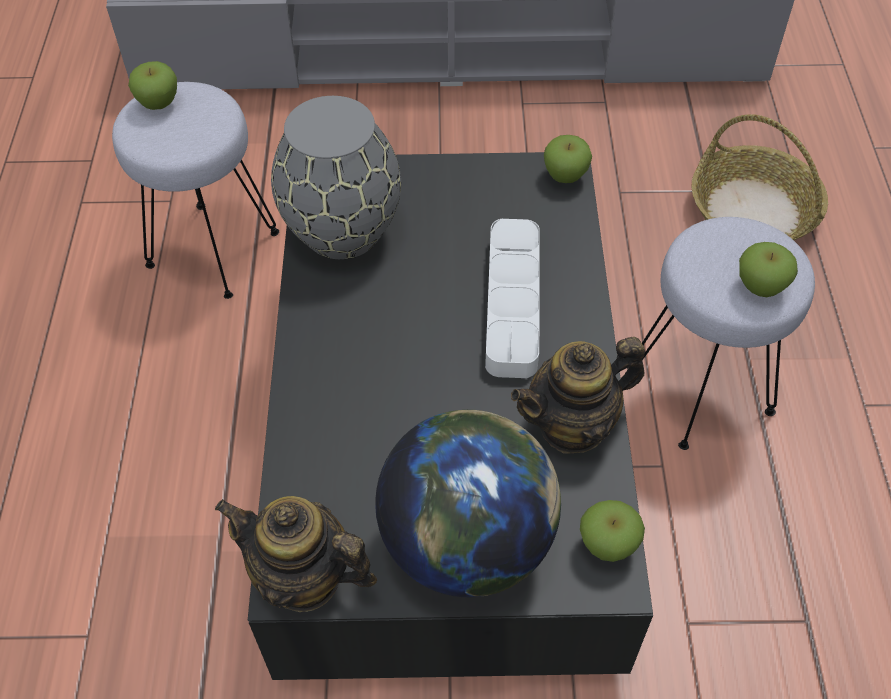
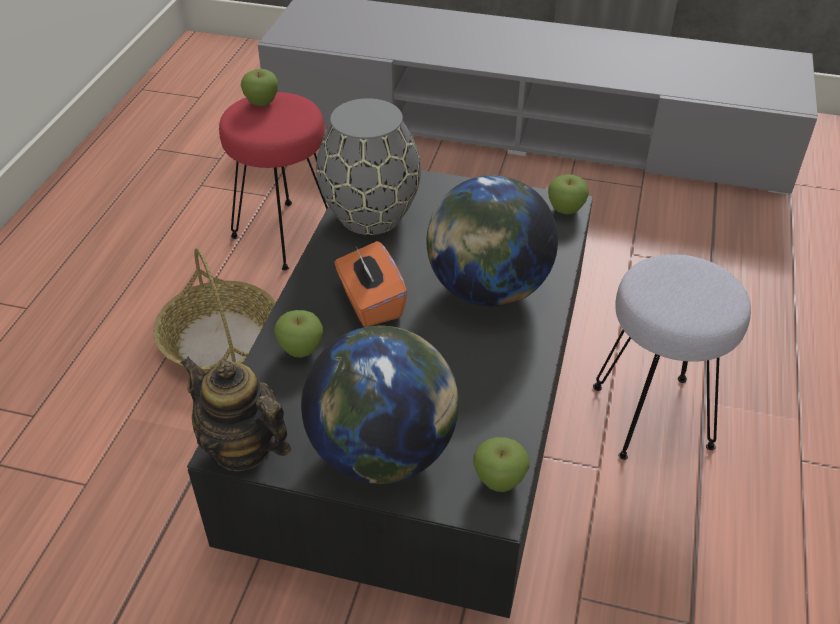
camera: 15 degrees right, 10 degrees down
grey stool [112,82,279,299] -> red stool [219,92,328,270]
grey tray [485,219,540,378] -> globe [426,175,558,307]
teapot [511,337,645,454] -> none
basket [691,114,828,240] -> basket moved to [153,248,276,373]
apple [739,242,798,297] -> apple moved to [274,310,323,357]
none -> orange tissue box [334,241,408,327]

